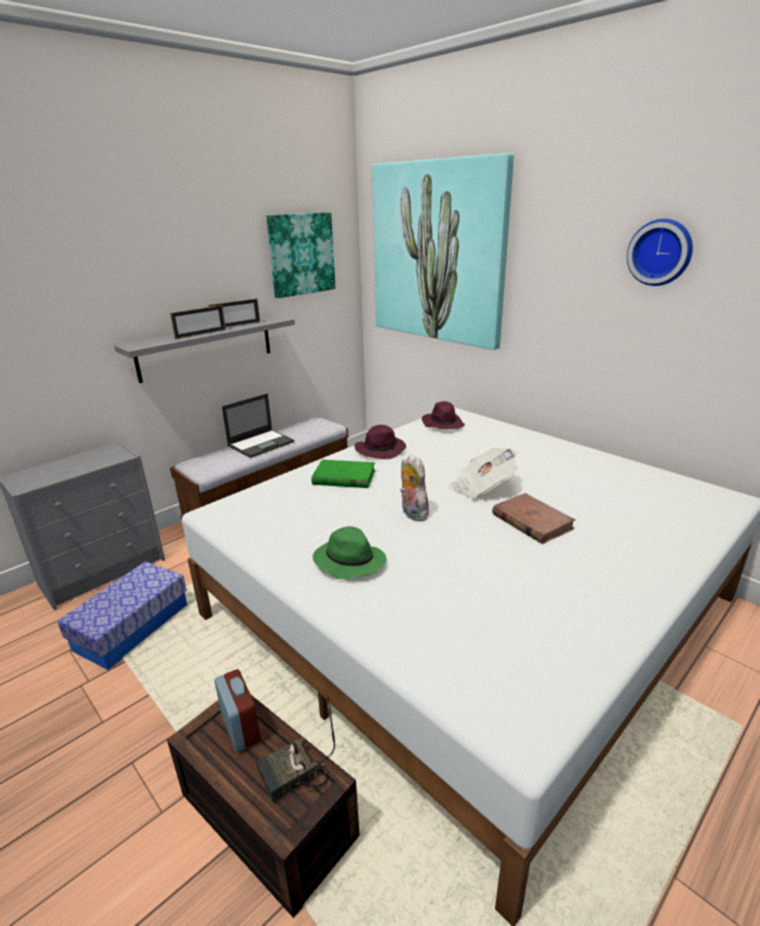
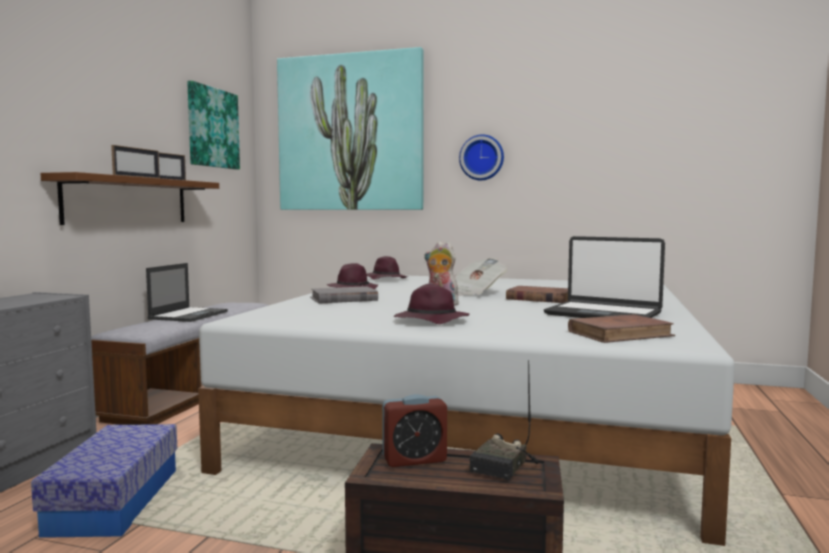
camera: 30 degrees left, 20 degrees down
grey shelf [114,315,295,383] -> brown shelf [40,172,219,225]
alarm clock [214,669,261,752] -> alarm clock turned 135 degrees clockwise [382,394,447,467]
green book [312,460,375,488] -> grey book [310,286,378,304]
green hat [313,526,387,579] -> purple hat [394,284,470,324]
wall clock [627,219,693,286] -> wall clock moved to [459,134,504,180]
none -> laptop [544,236,665,318]
none -> brown book [568,314,675,343]

